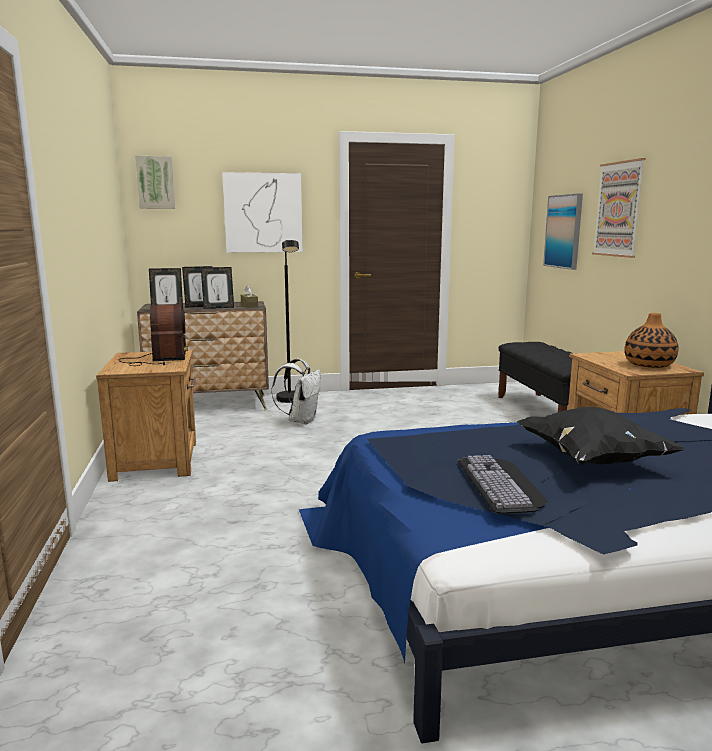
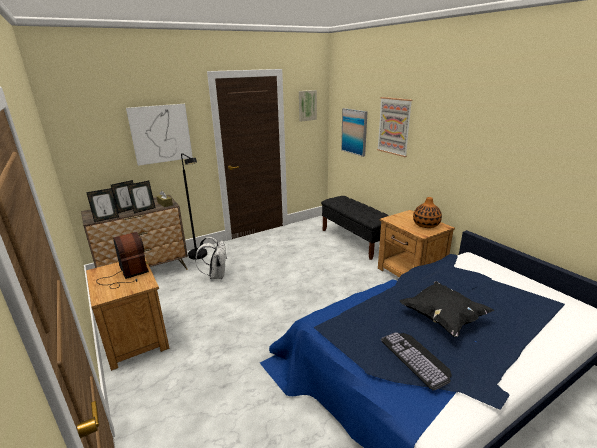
camera: 20 degrees left, 10 degrees up
picture [135,156,175,209] -> picture moved to [299,90,317,121]

